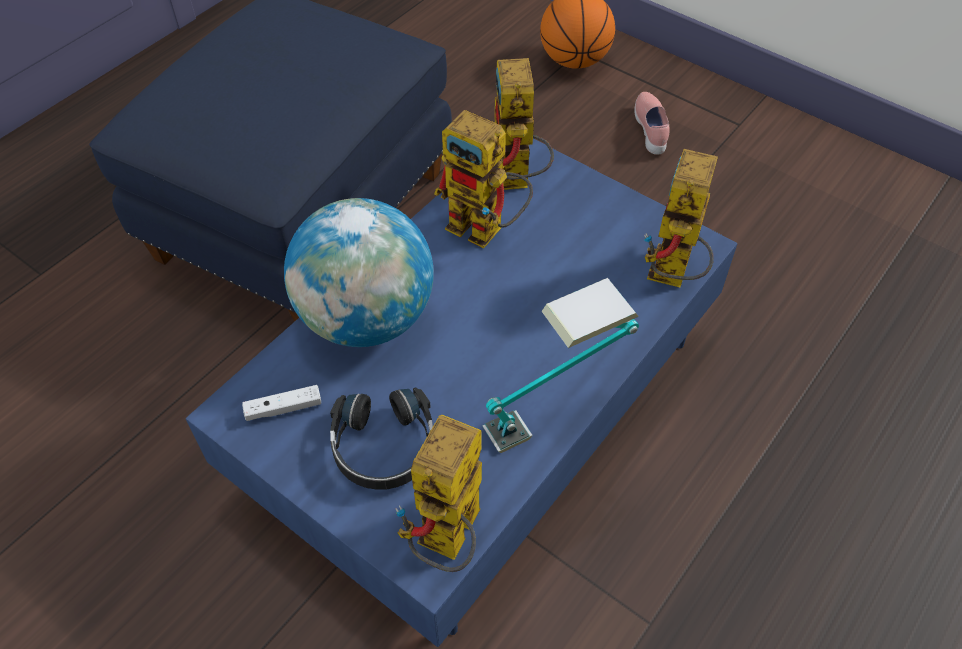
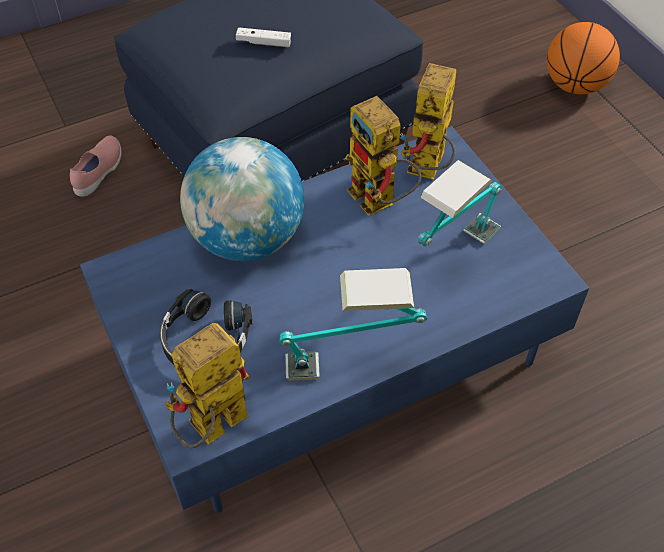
camera: 25 degrees right, 0 degrees up
white game controller [242,385,321,421] -> white game controller moved to [236,27,291,47]
pink shoe [634,92,670,155] -> pink shoe moved to [70,136,121,197]
toy robot [644,149,718,287] -> none
none -> table lamp [418,160,501,247]

